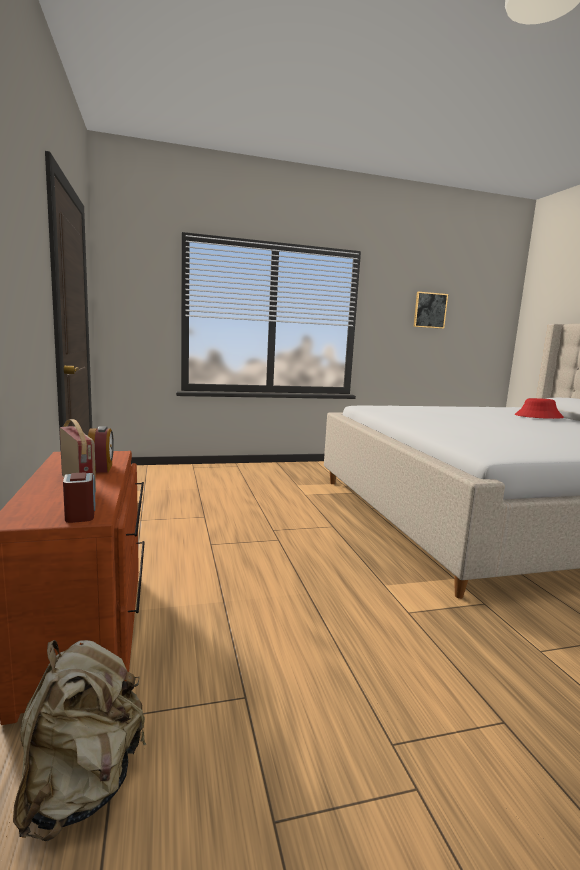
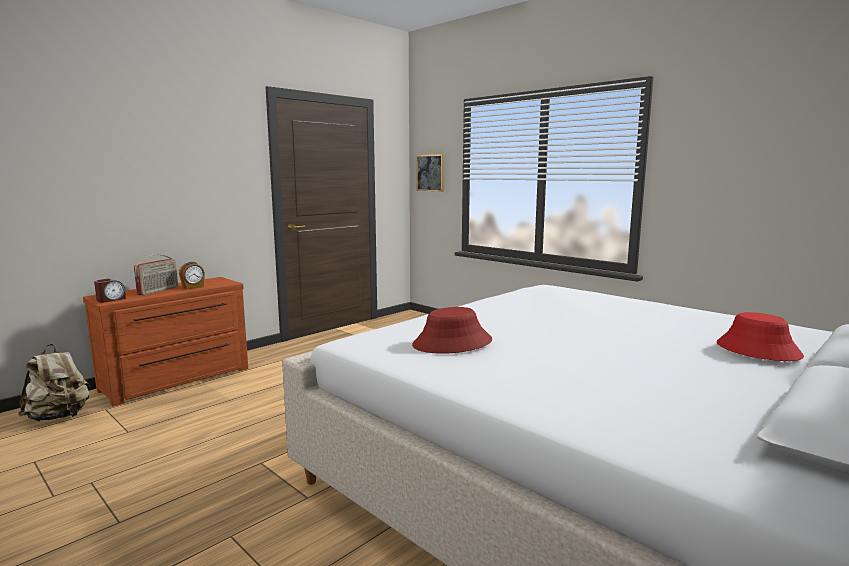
camera: 60 degrees right, 0 degrees up
picture [413,292,448,329] -> picture moved to [416,154,444,191]
none -> red hat [412,307,492,354]

